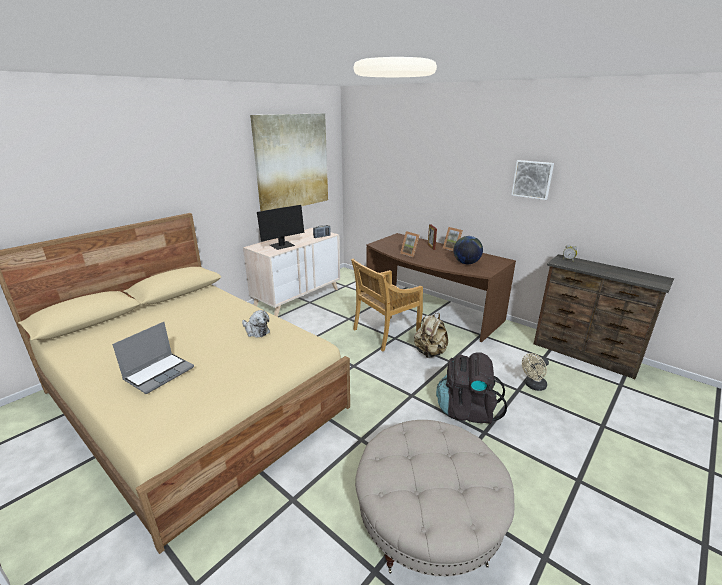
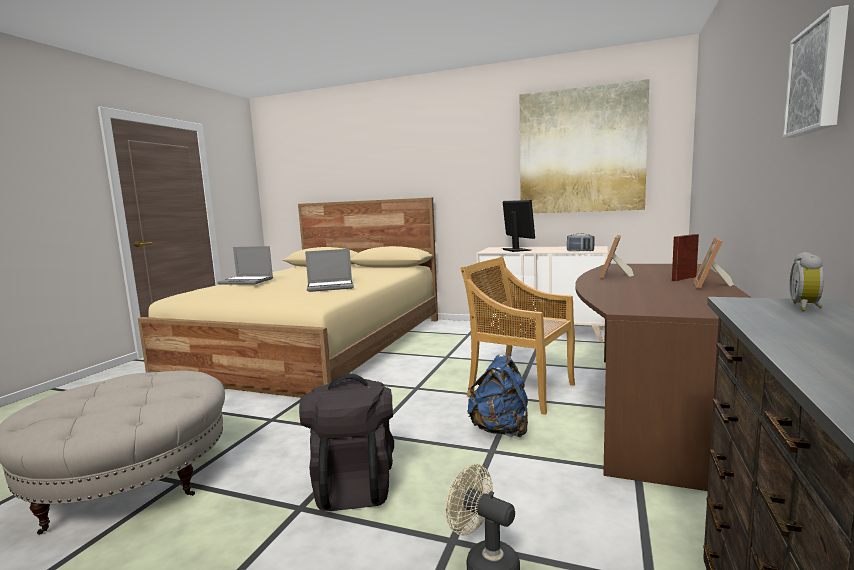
camera: 70 degrees right, 15 degrees down
plush toy [242,310,270,338] -> laptop [305,249,354,292]
monitor [257,205,304,250] -> monitor turned 135 degrees counterclockwise [502,200,535,252]
beige backpack [414,313,448,358] -> blue backpack [467,354,528,438]
globe [454,236,483,264] -> none

